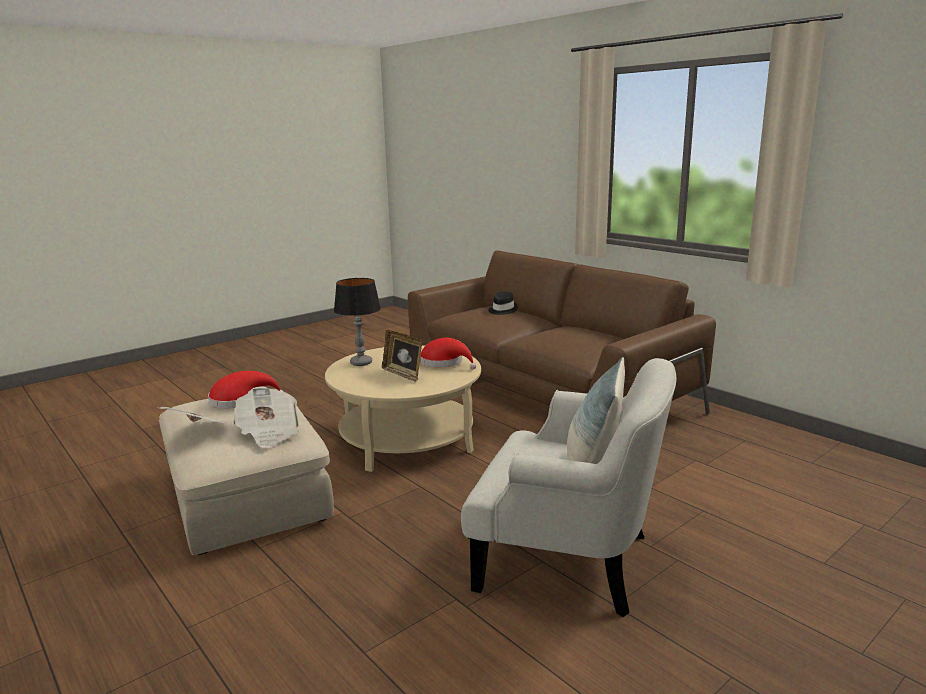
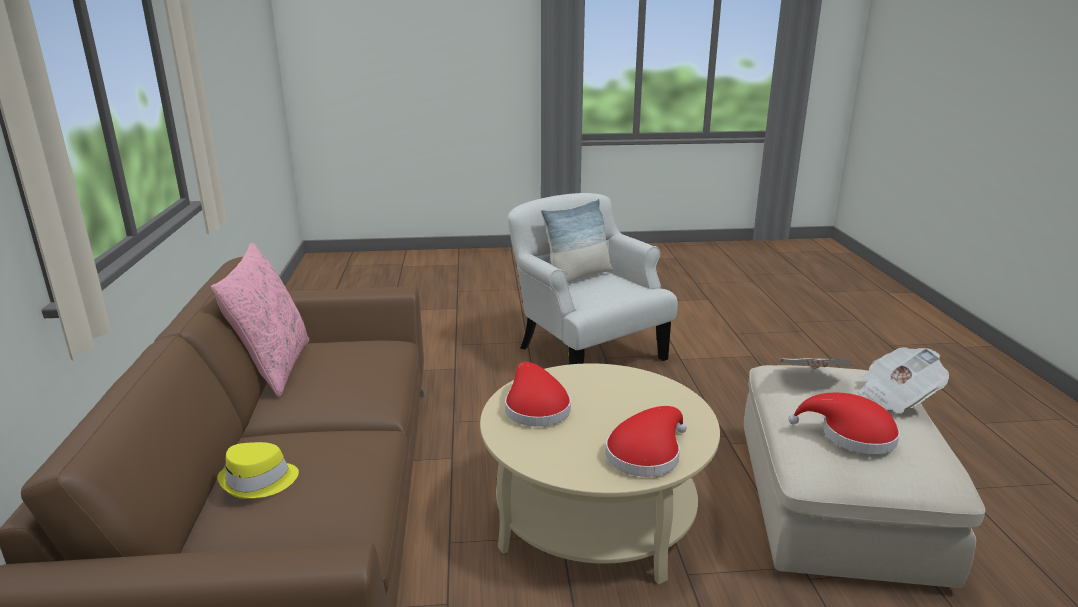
camera: 145 degrees left, 5 degrees up
table lamp [334,278,381,366] -> red hat [606,406,687,477]
picture frame [382,330,422,382] -> none
black hat [489,292,518,315] -> yellow hat [217,442,299,499]
none -> pink pillow [211,242,309,397]

